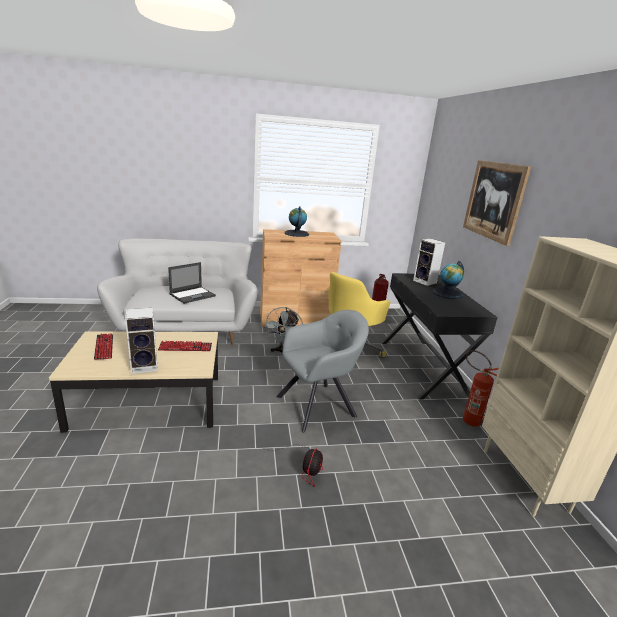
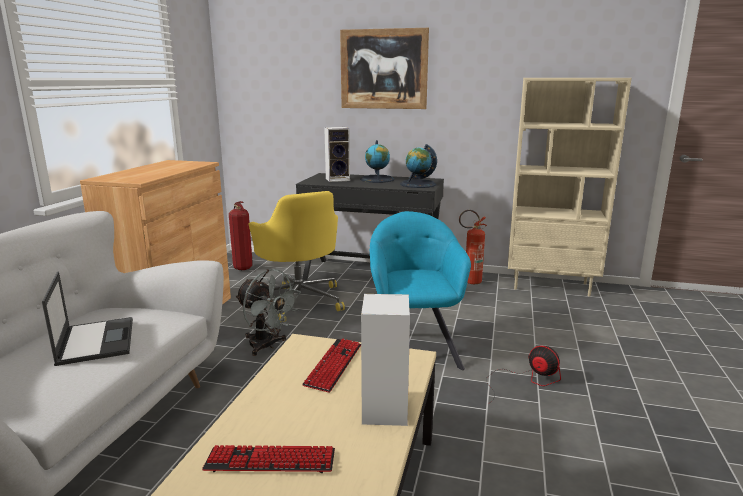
camera: 65 degrees left, 5 degrees down
grey armchair [276,310,369,433] -> turquoise armchair [370,211,471,370]
globe [284,206,309,237] -> globe moved to [400,144,437,188]

